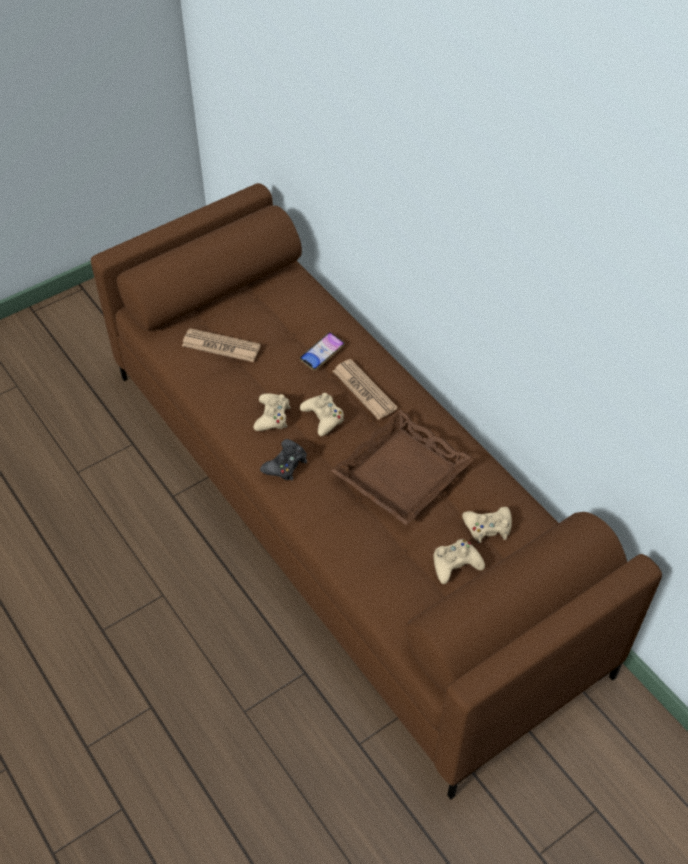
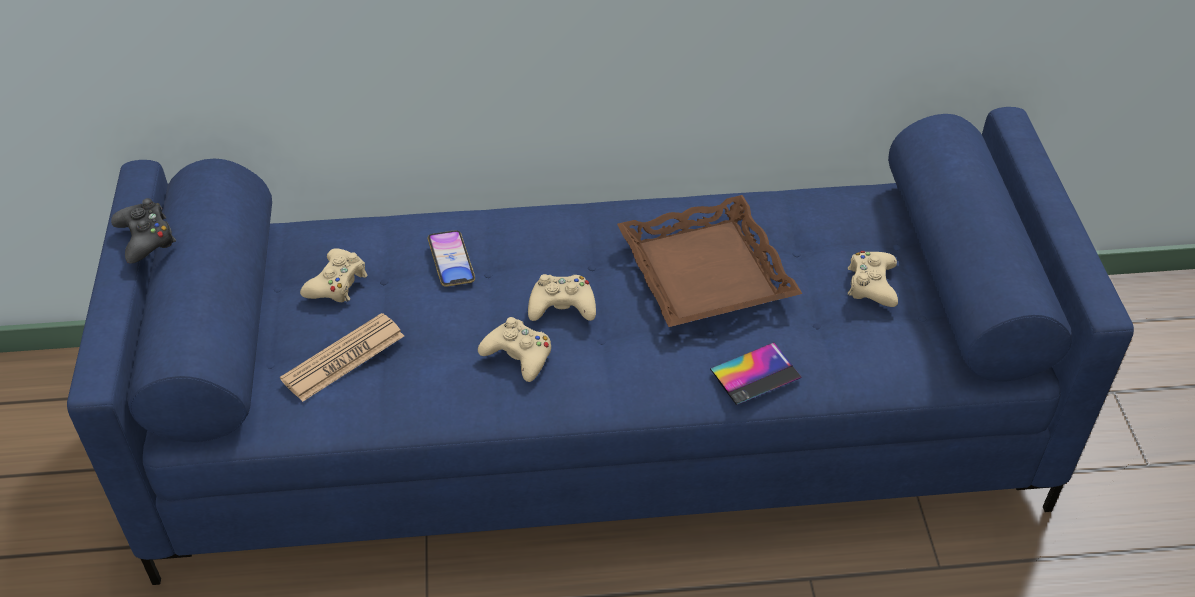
camera: 60 degrees left, 5 degrees down
brown sofa [91,183,662,799] -> blue sofa [67,107,1134,585]
black game controller [260,439,307,480] -> black game controller moved to [111,198,176,264]
newspaper [333,359,398,420] -> none
beige game controller [462,507,512,543] -> beige game controller moved to [300,248,367,302]
none -> phone [710,342,802,405]

